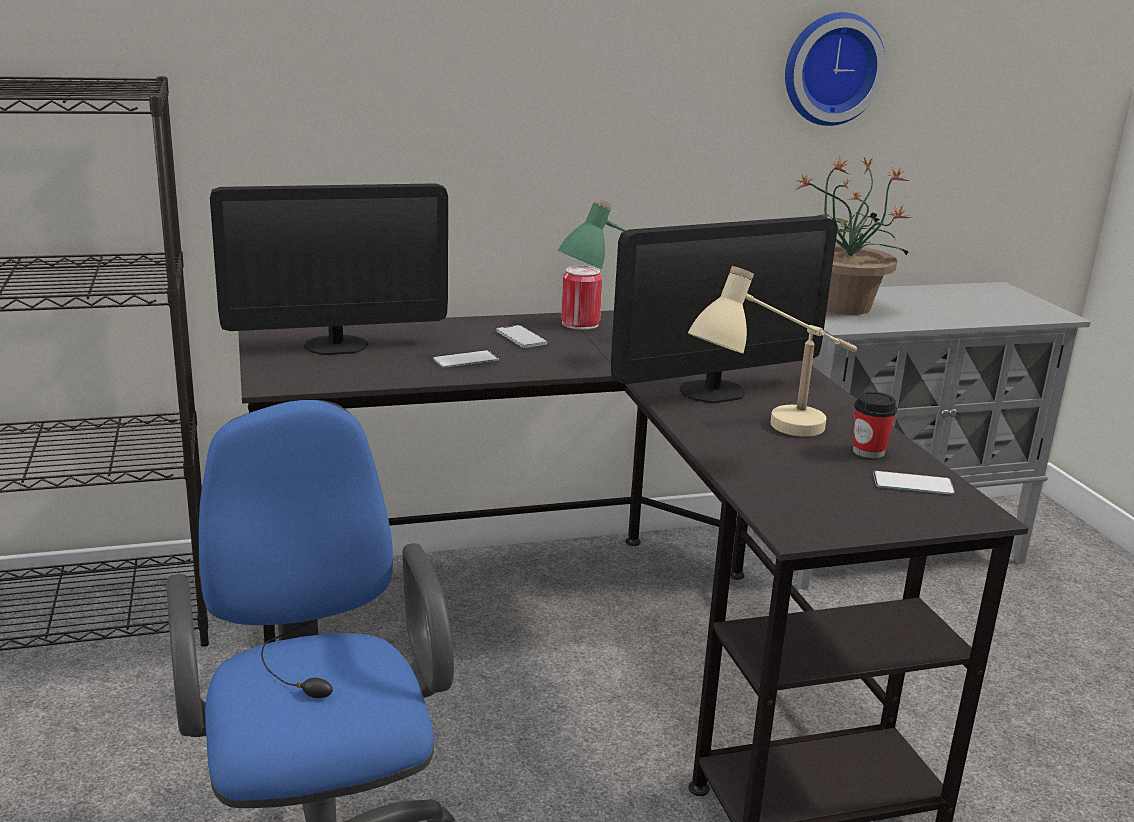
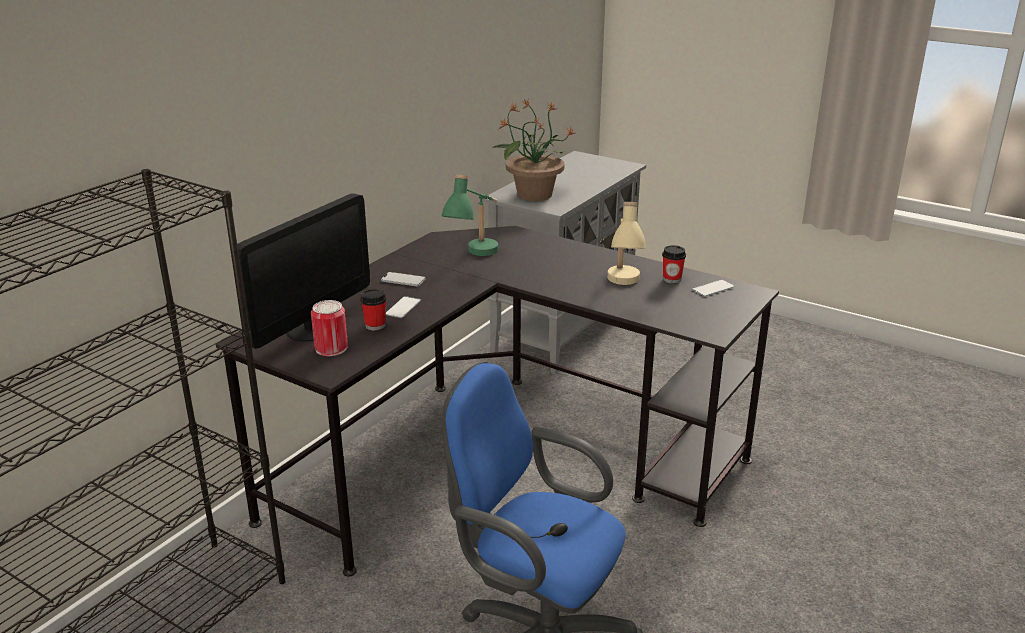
camera: 40 degrees left, 5 degrees up
can [561,265,602,330] -> can moved to [311,300,348,356]
monitor [611,216,837,403] -> none
wall clock [785,12,886,126] -> none
none -> cup [360,288,387,330]

